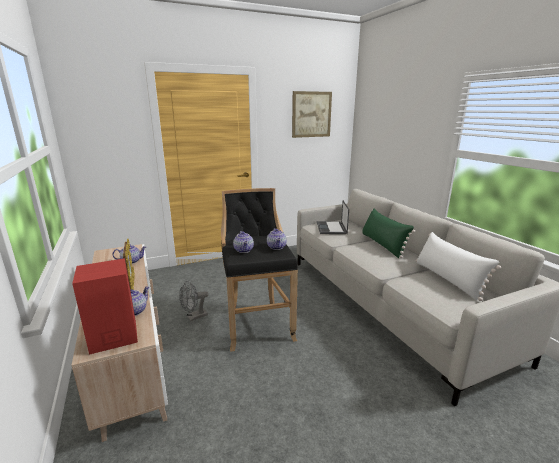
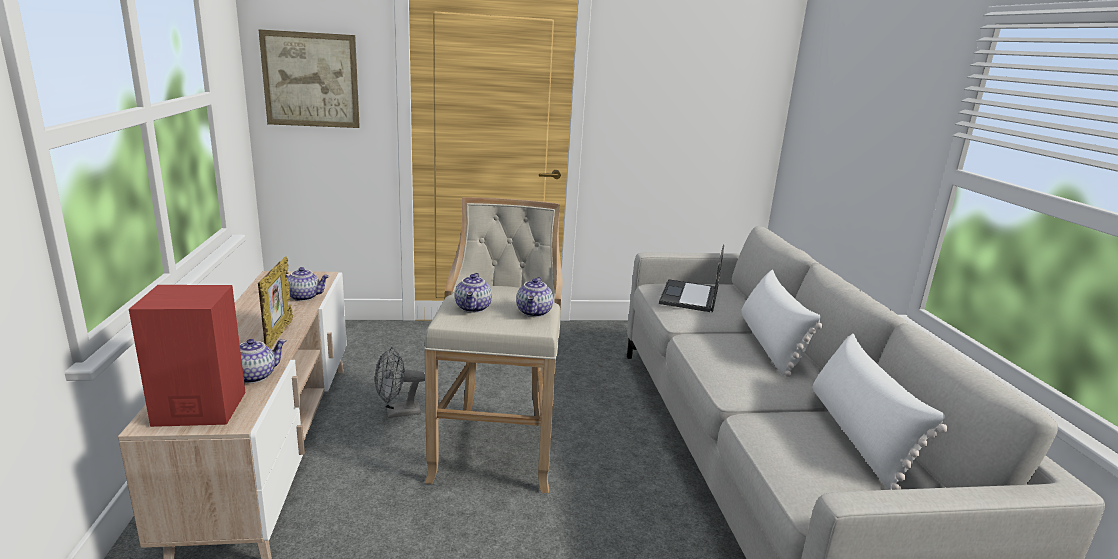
camera: 15 degrees right, 0 degrees up
black stool [221,188,298,352] -> beige stool [424,197,563,493]
picture [292,91,332,138] -> picture moved to [258,29,360,128]
green pillow [362,208,415,258] -> white pillow [741,269,823,377]

